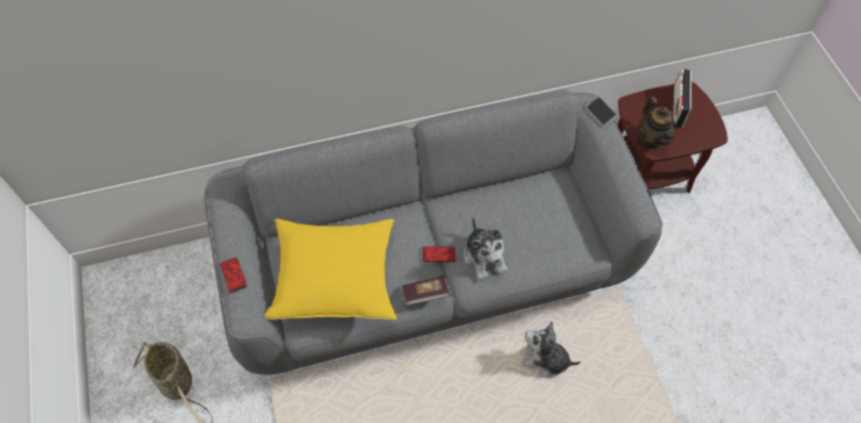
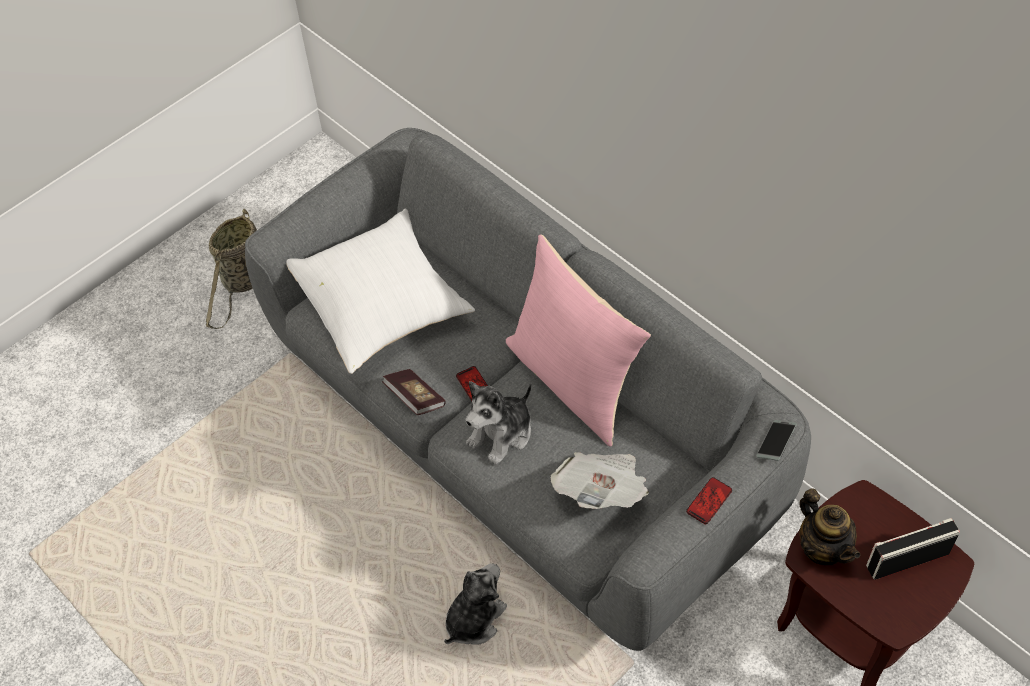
camera: 65 degrees right, 5 degrees down
phone [220,258,247,293] -> phone moved to [686,477,732,524]
yellow pillow [265,219,397,320] -> white pillow [286,209,475,374]
plush toy [522,321,580,378] -> plush toy turned 45 degrees clockwise [444,563,507,645]
teapot [639,97,676,149] -> teapot turned 75 degrees counterclockwise [799,488,860,565]
none -> pink pillow [506,235,651,447]
none -> newspaper [550,452,649,509]

